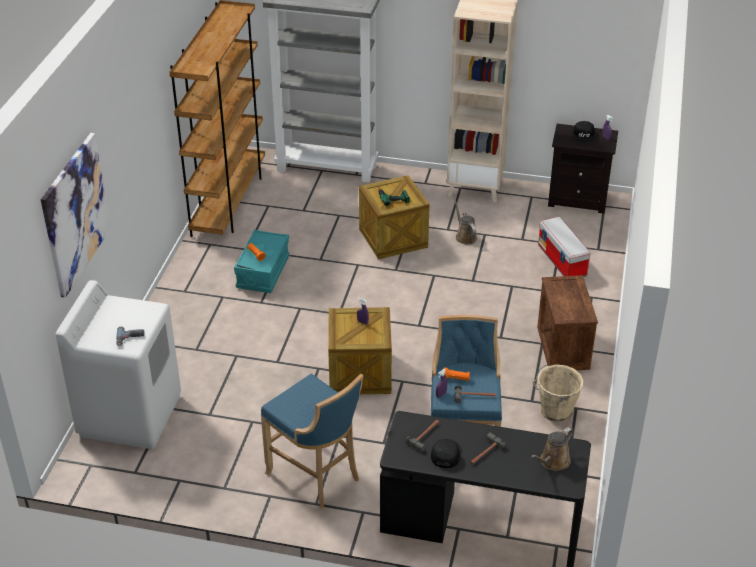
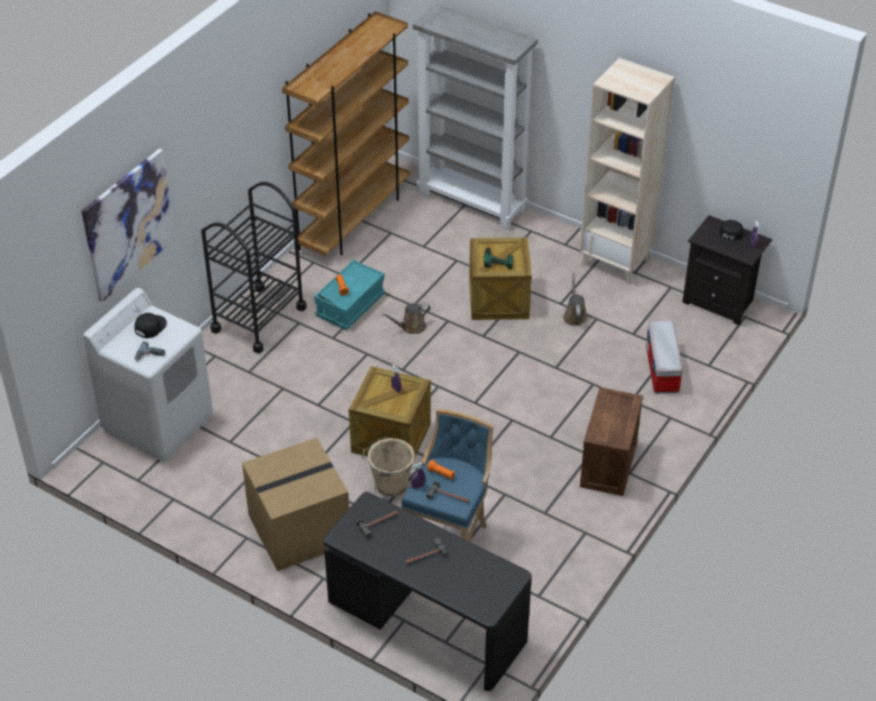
camera: 20 degrees right, 5 degrees up
blue stool [261,373,363,508] -> cardboard box [242,438,349,571]
black cap [431,439,462,468] -> black cap moved to [135,313,167,338]
brown watering can [531,427,573,471] -> brown watering can moved to [382,303,431,334]
beige bucket [533,365,584,422] -> beige bucket moved to [362,436,415,497]
none -> black cart [201,182,307,353]

